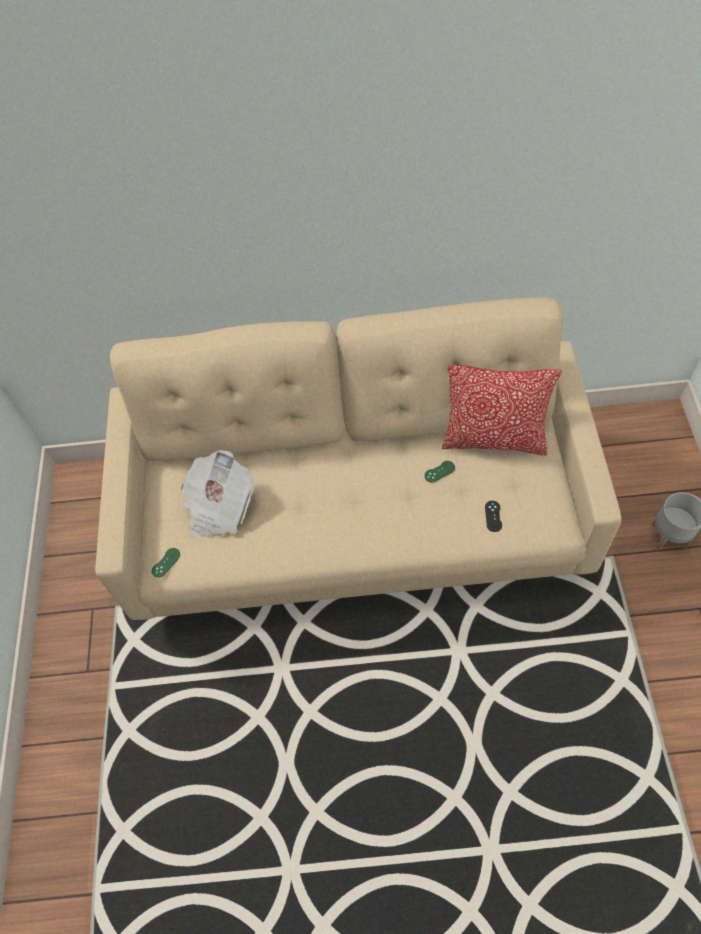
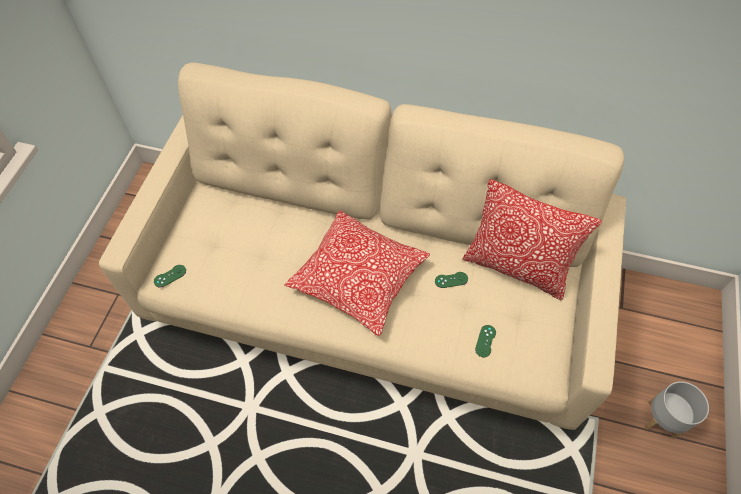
camera: 15 degrees right, 0 degrees up
newspaper [181,450,254,538] -> none
black game controller [485,501,502,532] -> green game controller [475,325,496,357]
none -> pillow [285,211,430,336]

